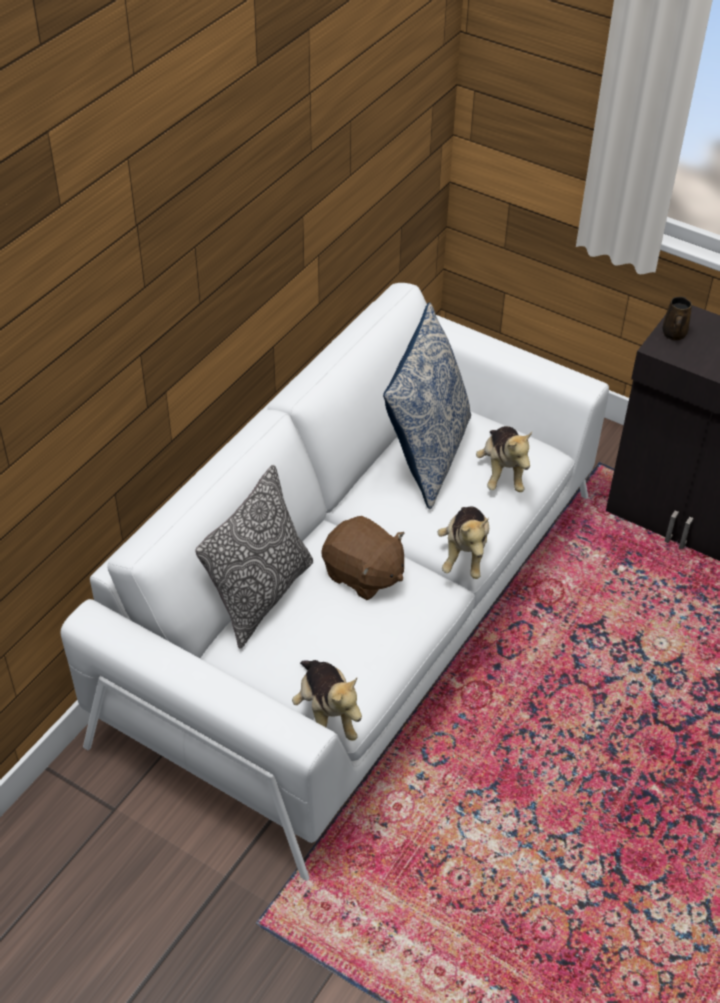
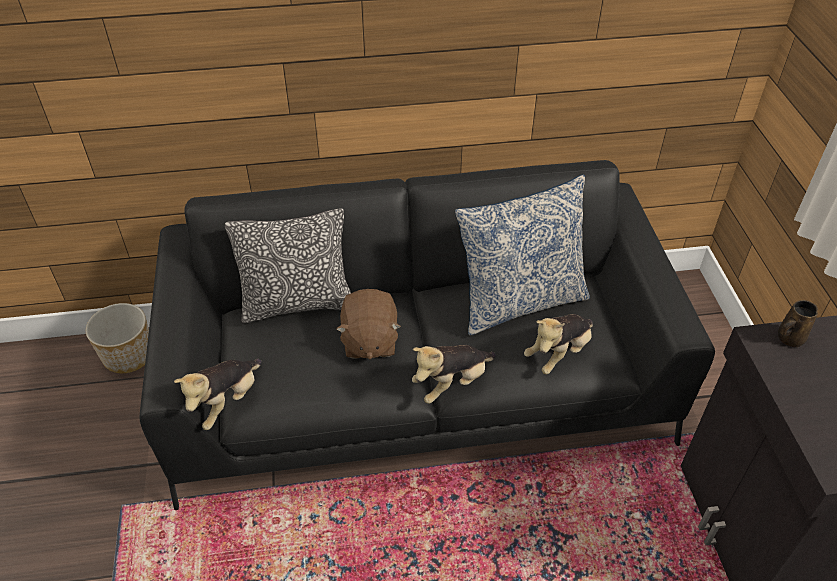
camera: 50 degrees right, 0 degrees up
white sofa [60,283,609,881] -> black sofa [139,160,715,510]
none -> planter [86,303,149,373]

